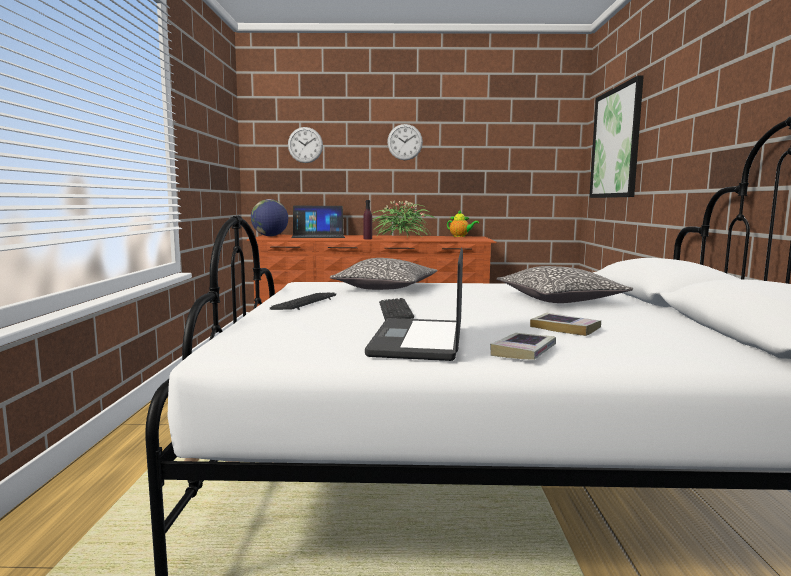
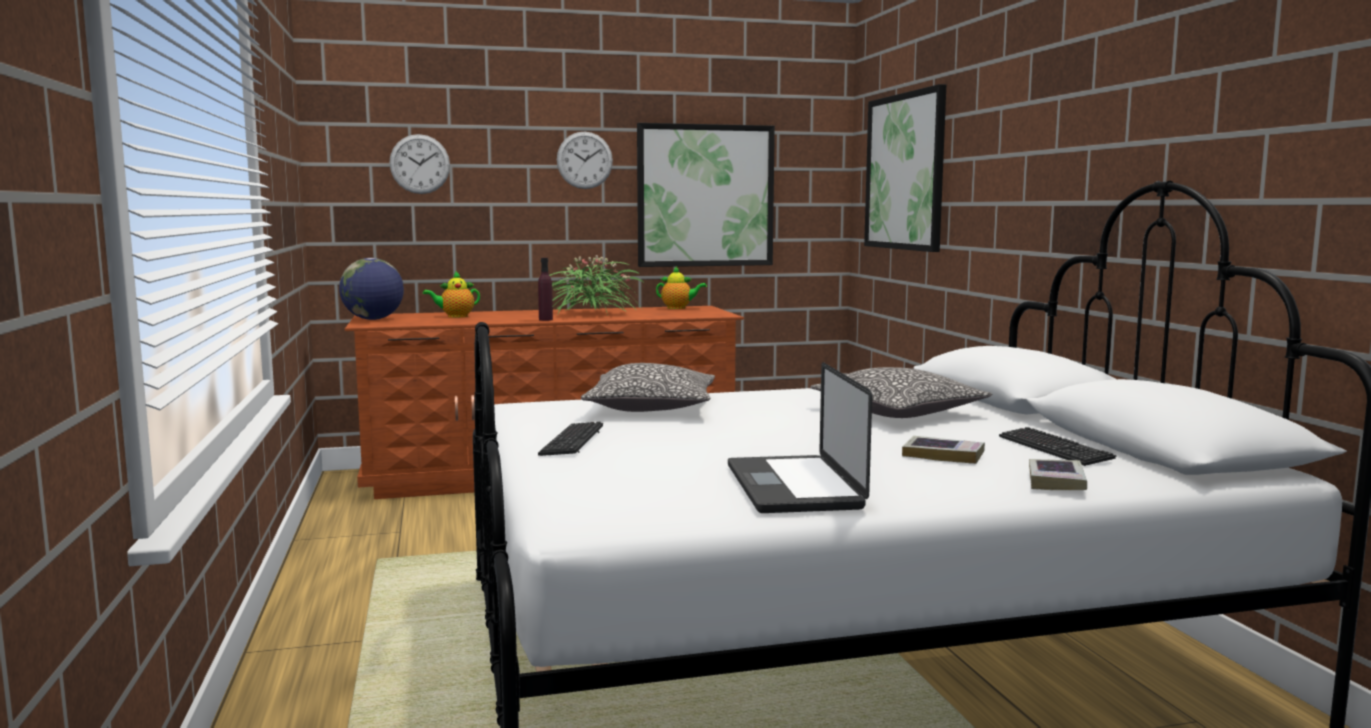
camera: 15 degrees left, 0 degrees up
laptop [291,206,345,238] -> teapot [423,271,480,318]
keyboard [379,298,414,320] -> keyboard moved to [999,427,1116,466]
book [490,333,556,360] -> book moved to [1029,459,1087,490]
none -> picture [637,123,775,267]

